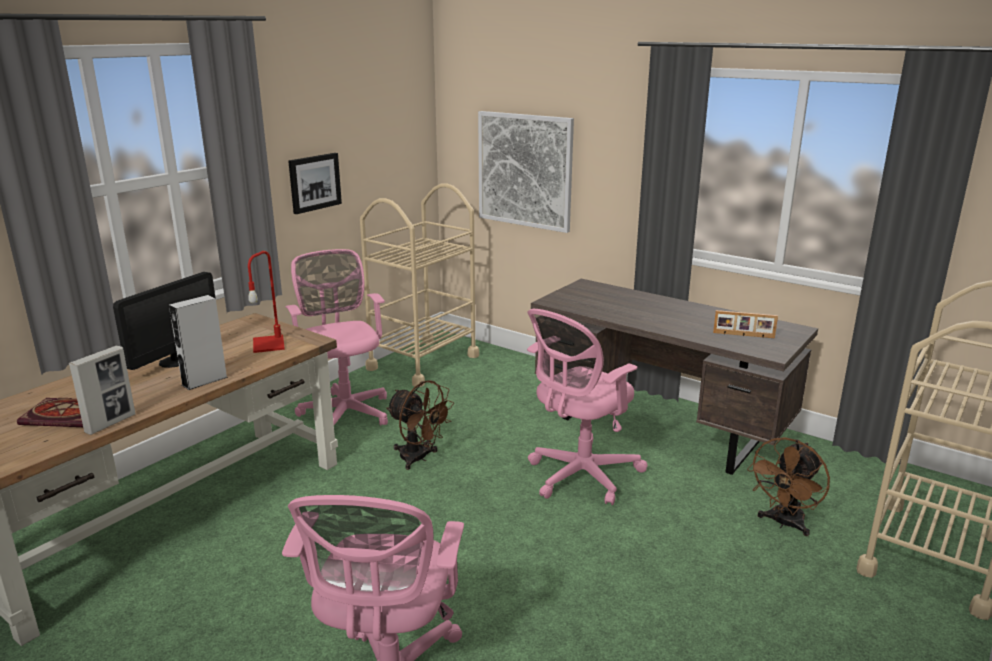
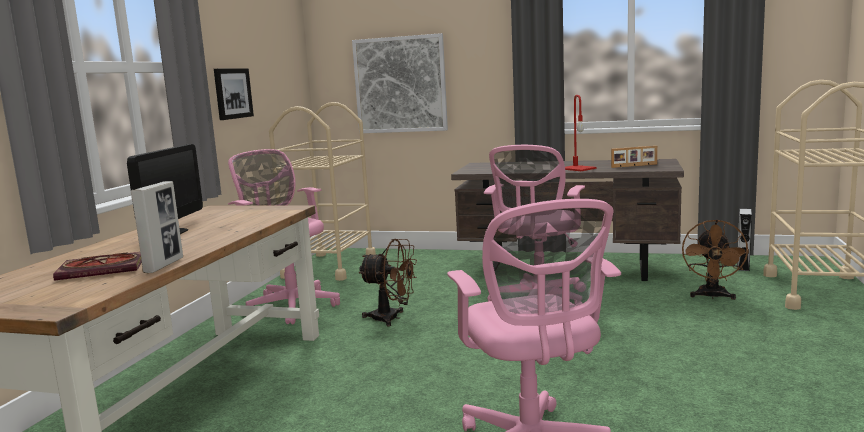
camera: 20 degrees left, 10 degrees down
grey speaker [169,295,228,390] -> grey speaker moved to [737,209,752,271]
red table lamp [248,251,285,353] -> red table lamp moved to [565,95,596,171]

